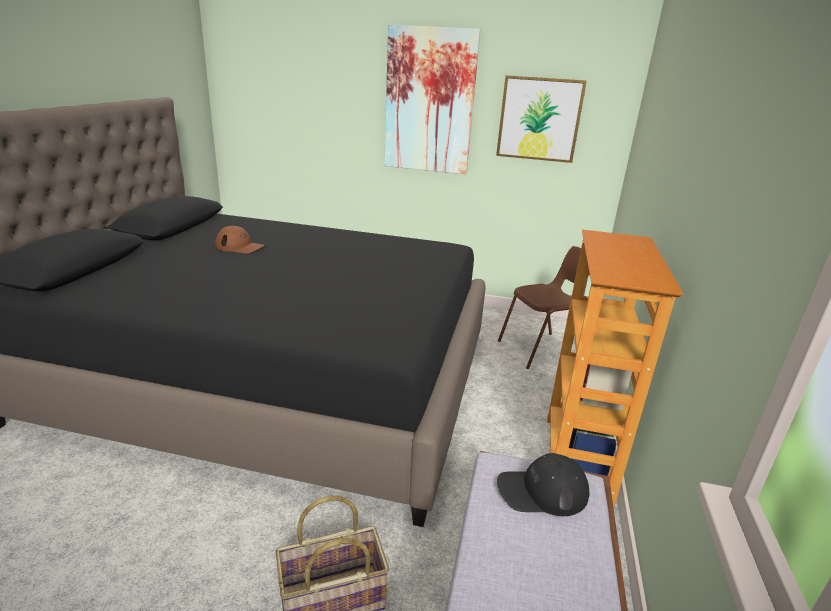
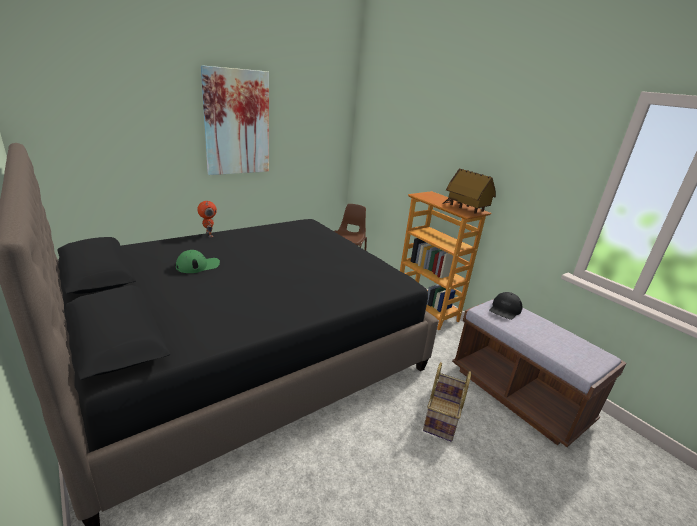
camera: 50 degrees left, 0 degrees up
brown cap [215,226,264,254] -> green cap [176,250,220,273]
picture [496,75,587,163] -> none
none -> toy robot [197,201,217,237]
none -> toy house [443,168,496,214]

